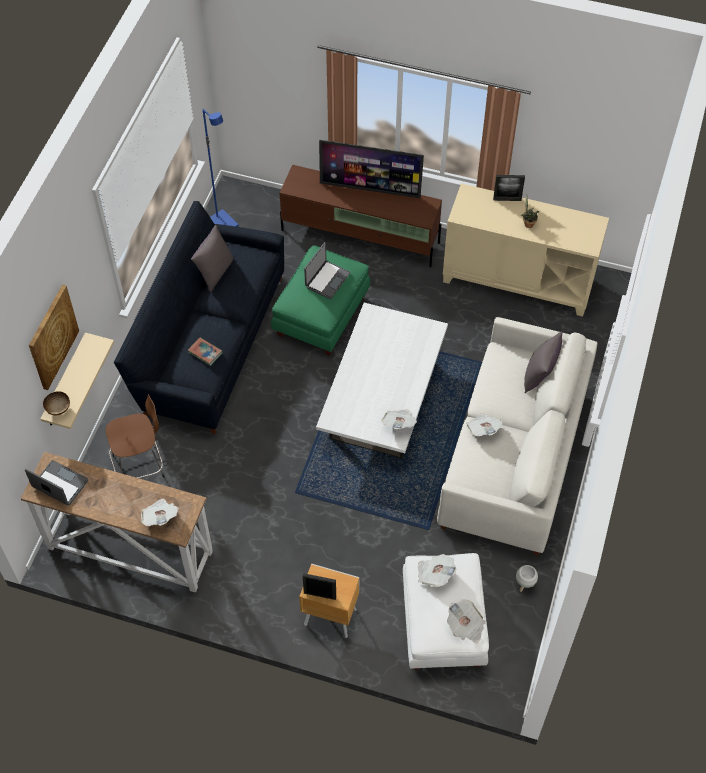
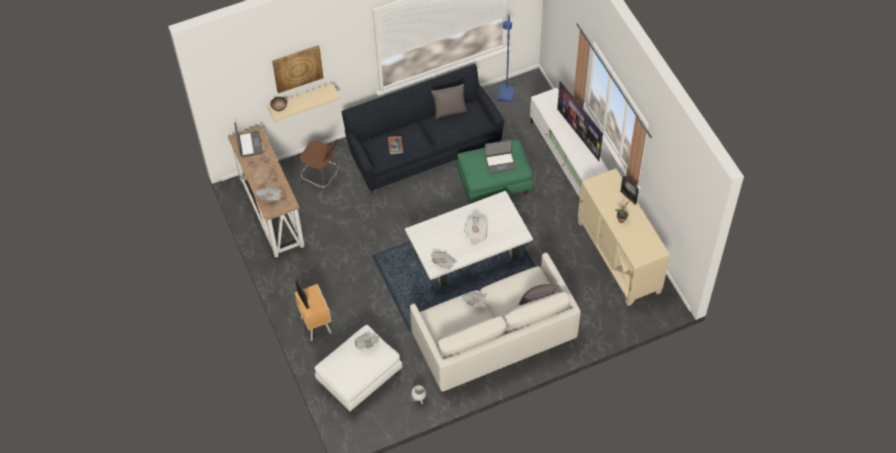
camera: 50 degrees right, 0 degrees up
brown tv stand [280,165,442,267] -> white tv stand [530,88,609,198]
newspaper [447,599,486,643] -> newspaper moved to [464,216,488,245]

